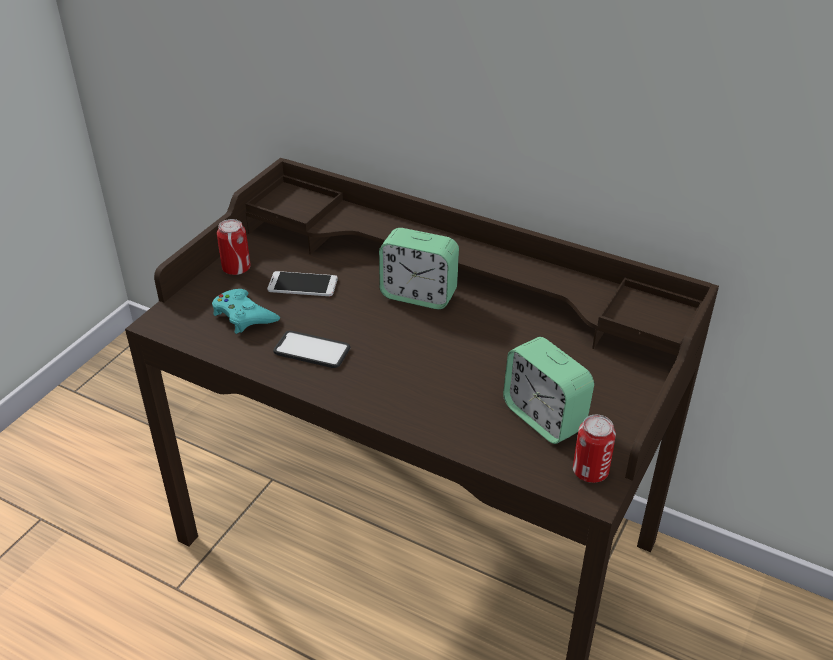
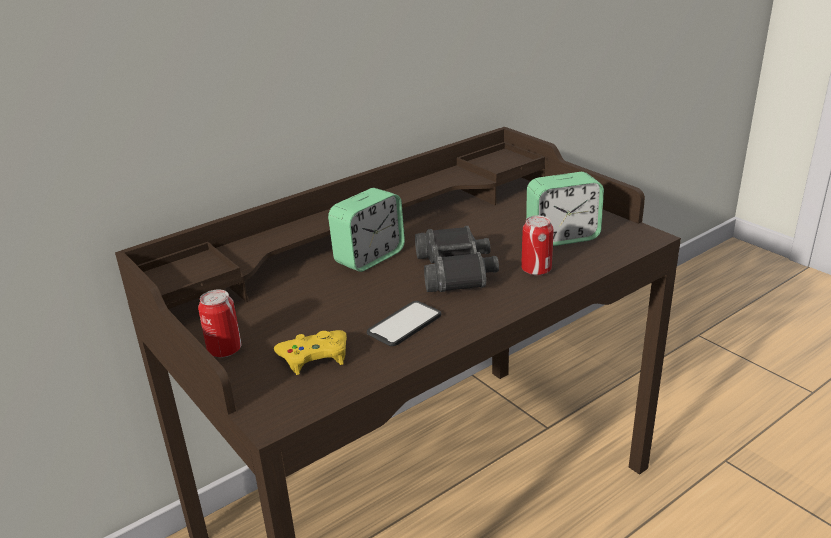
camera: 65 degrees left, 10 degrees down
turquoise game controller [212,289,280,334] -> yellow game controller [274,330,347,375]
phone [267,271,338,296] -> none
can [573,415,616,483] -> can moved to [521,215,554,275]
none -> black binoculars [415,226,499,292]

